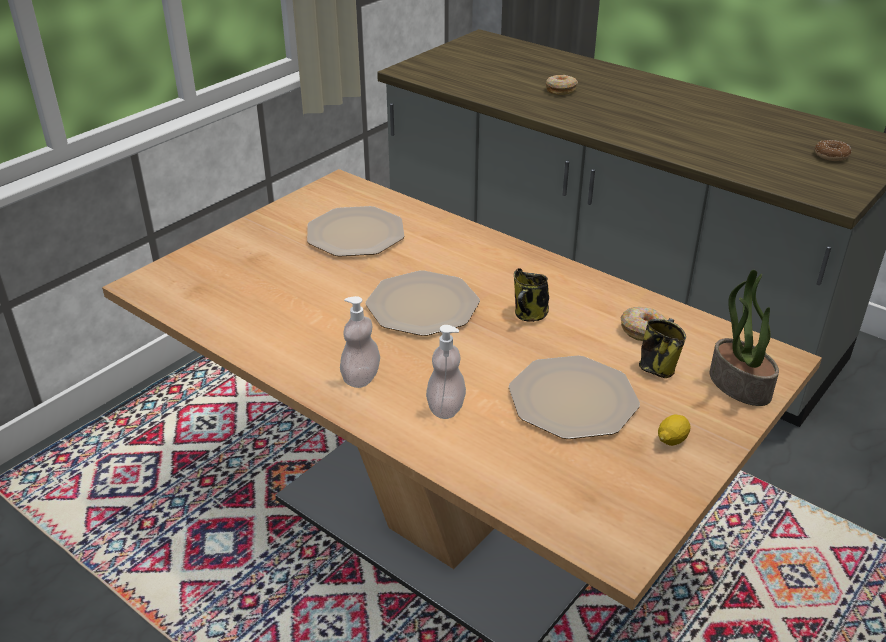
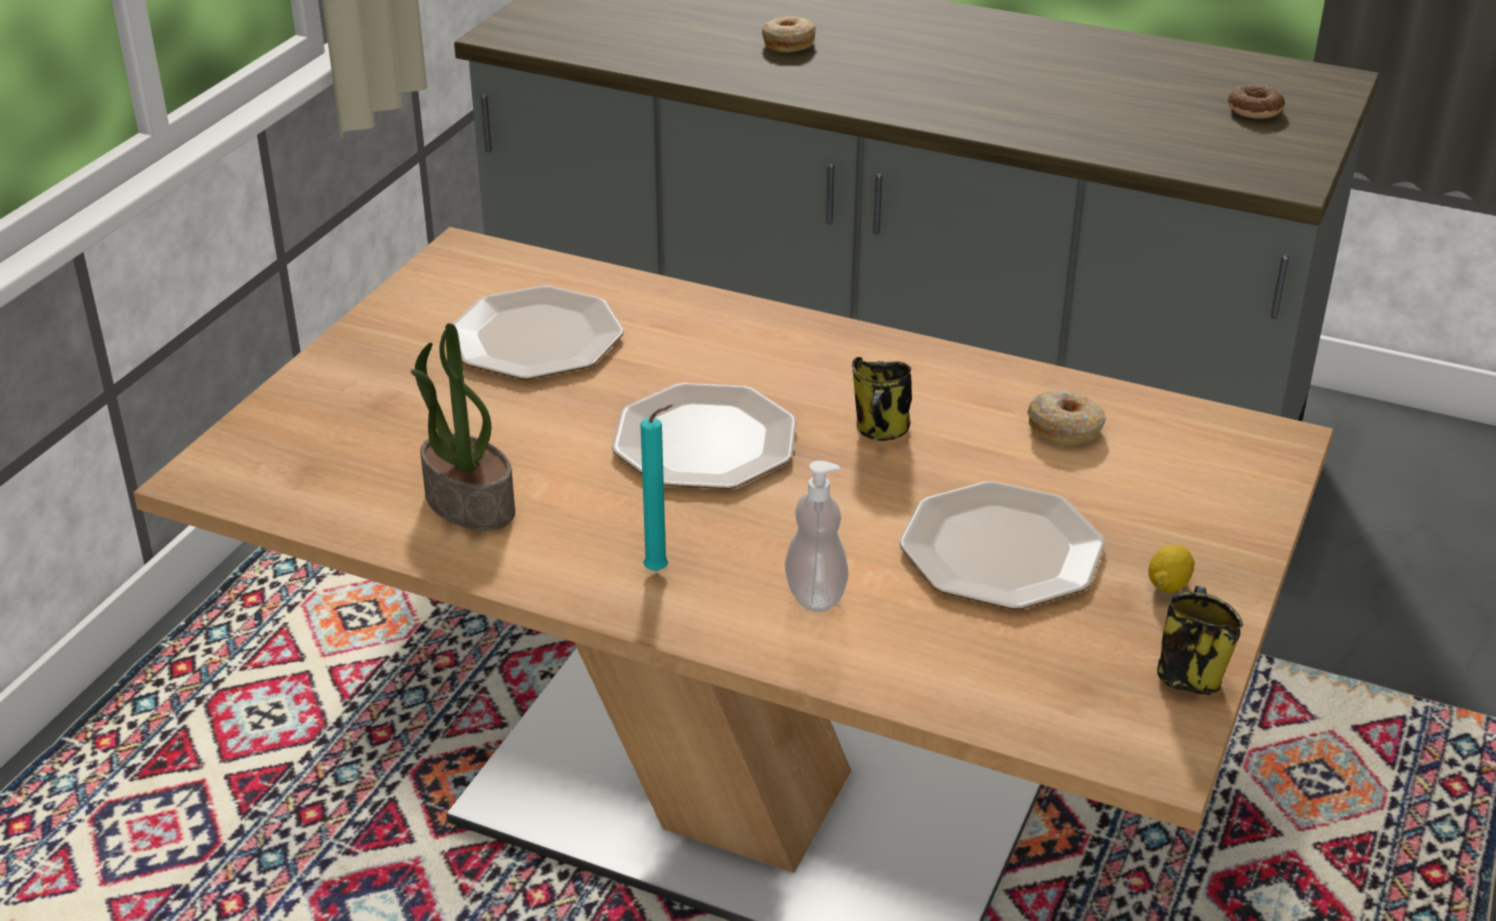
camera: 15 degrees left, 0 degrees up
soap dispenser [340,296,380,388] -> turquoise candle [640,405,673,571]
mug [639,318,686,378] -> mug moved to [1157,586,1243,695]
potted plant [710,270,779,406] -> potted plant moved to [411,323,515,531]

